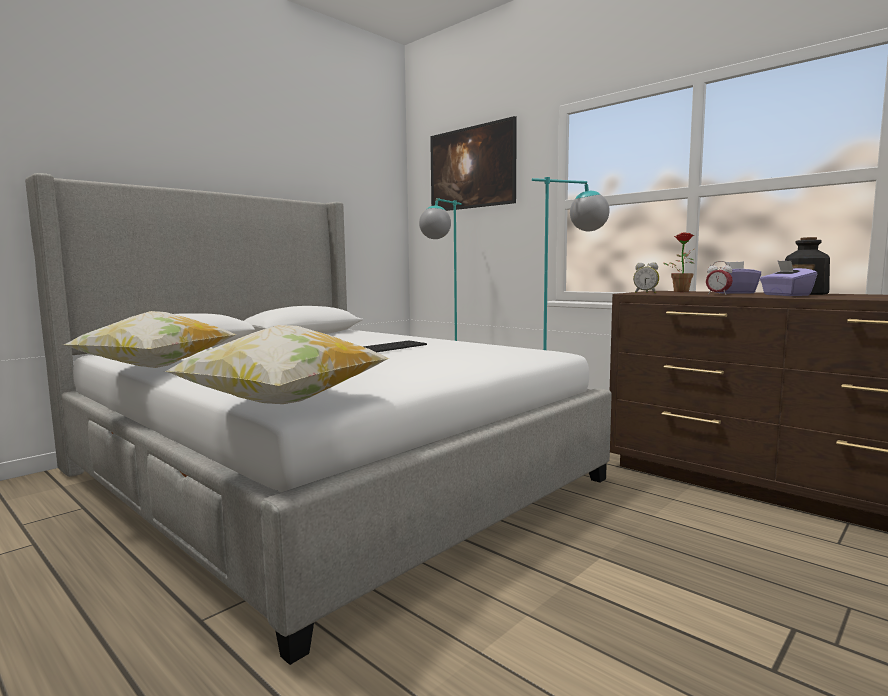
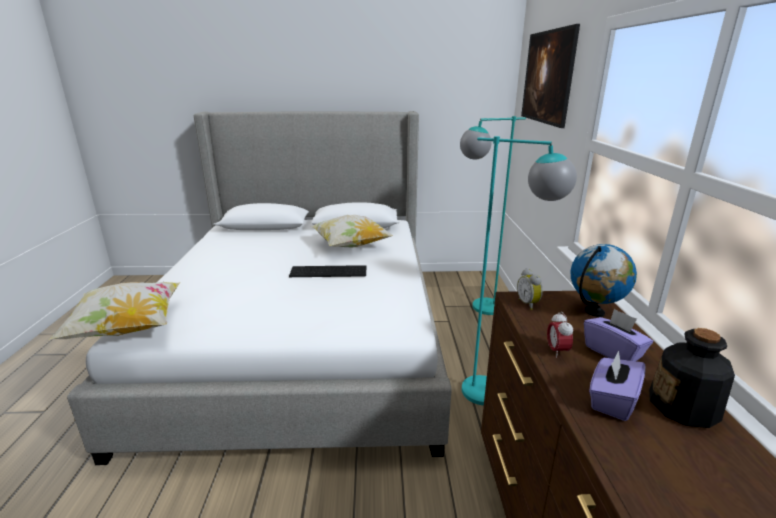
camera: 45 degrees right, 15 degrees up
pillow [64,311,235,368] -> pillow moved to [311,215,393,248]
potted plant [663,232,694,292] -> globe [570,244,637,317]

